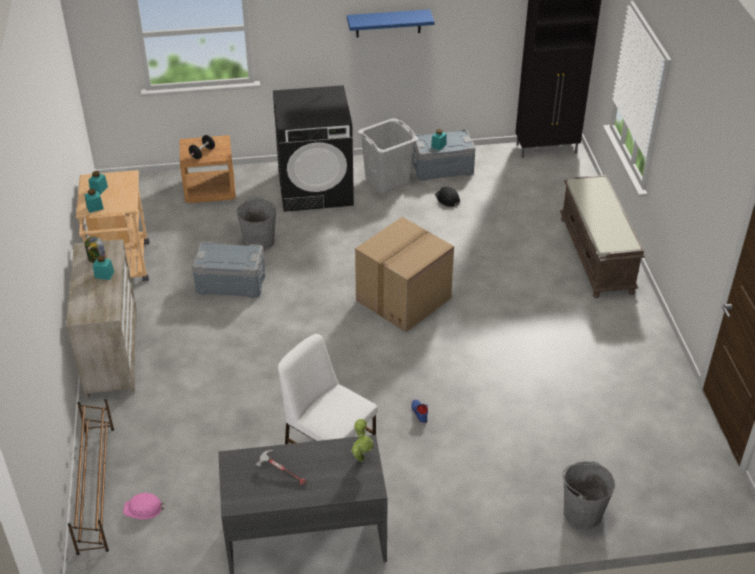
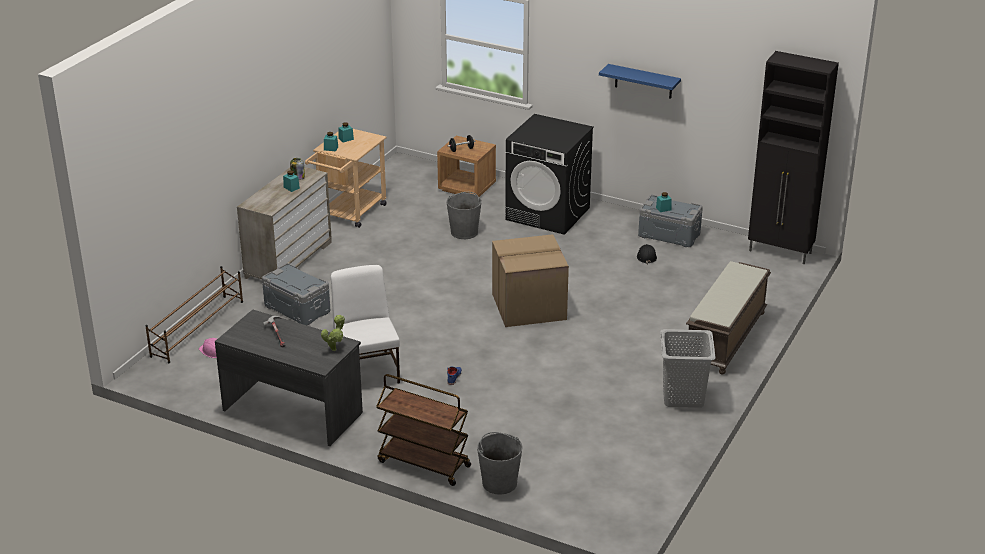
camera: 35 degrees right, 10 degrees down
grey storage box [192,242,265,298] -> grey storage box moved to [262,263,331,325]
grey laundry basket [357,118,418,194] -> grey laundry basket moved to [660,329,716,408]
none -> brown cart [376,374,471,486]

